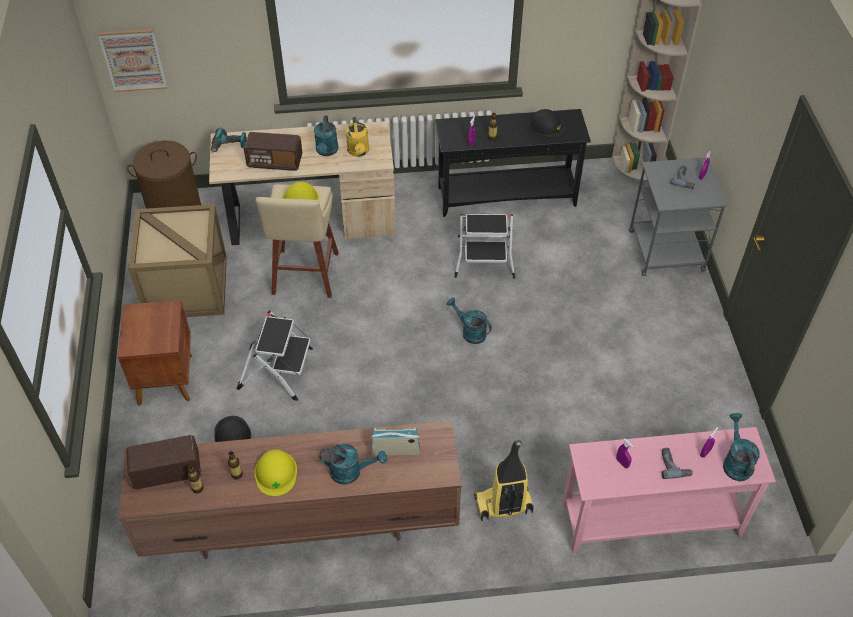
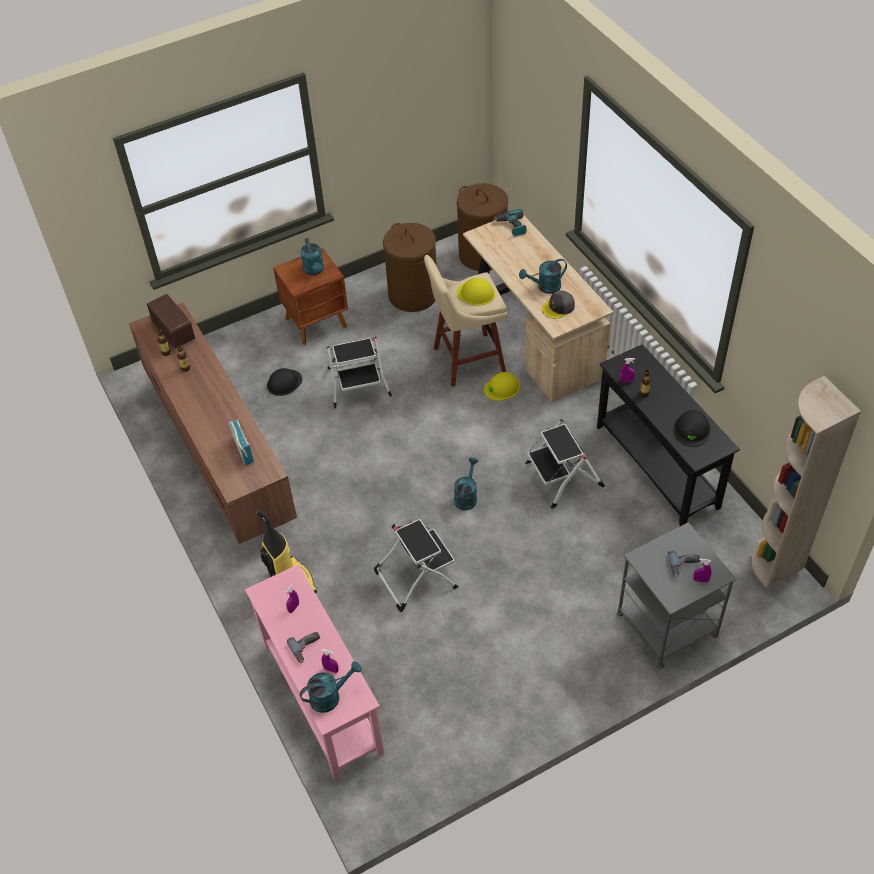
camera: 70 degrees right, 0 degrees up
picture [97,29,167,92] -> none
crate [128,204,227,317] -> brown laundry basket [383,223,437,312]
radio [244,132,302,171] -> none
yellow hard hat [255,450,297,496] -> yellow hard hat moved to [484,372,520,401]
turquoise watering can [319,443,387,485] -> turquoise watering can moved to [300,238,324,275]
yellow watering can [346,116,369,157] -> grey cap [542,290,575,319]
none -> step ladder [374,519,459,612]

